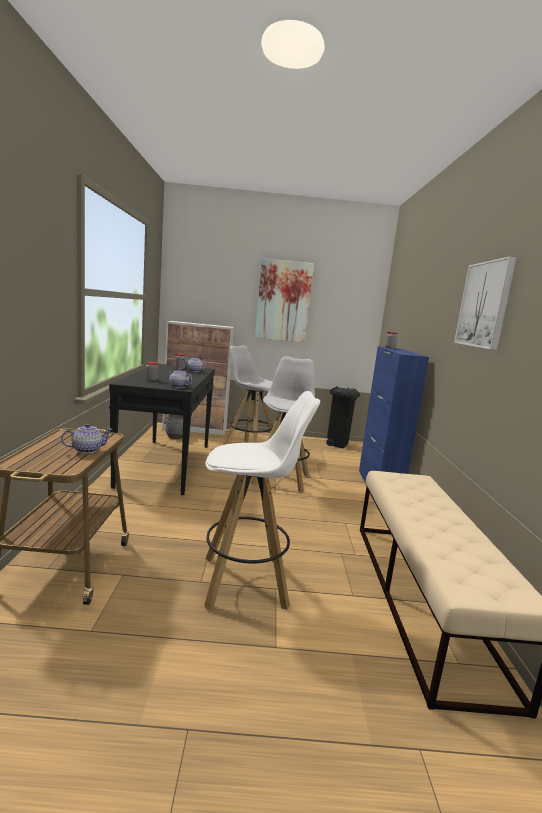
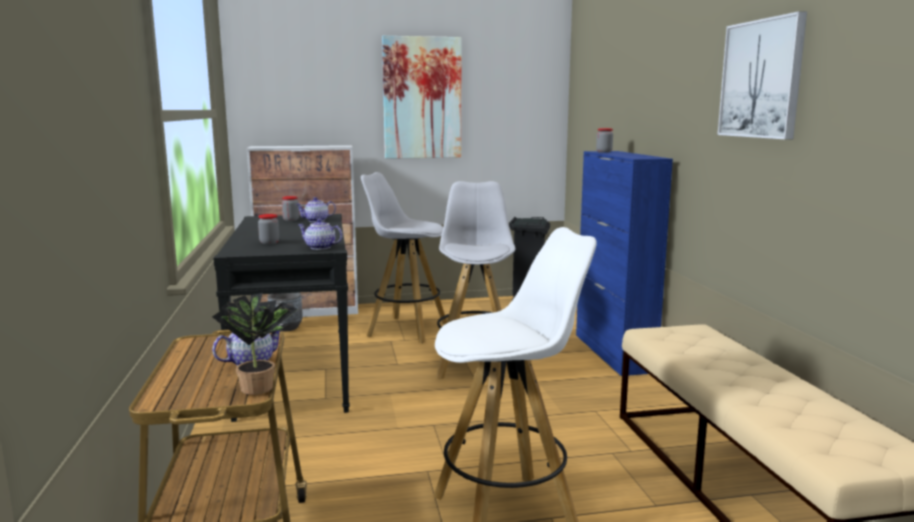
camera: 10 degrees left, 0 degrees up
none -> potted plant [212,293,297,395]

